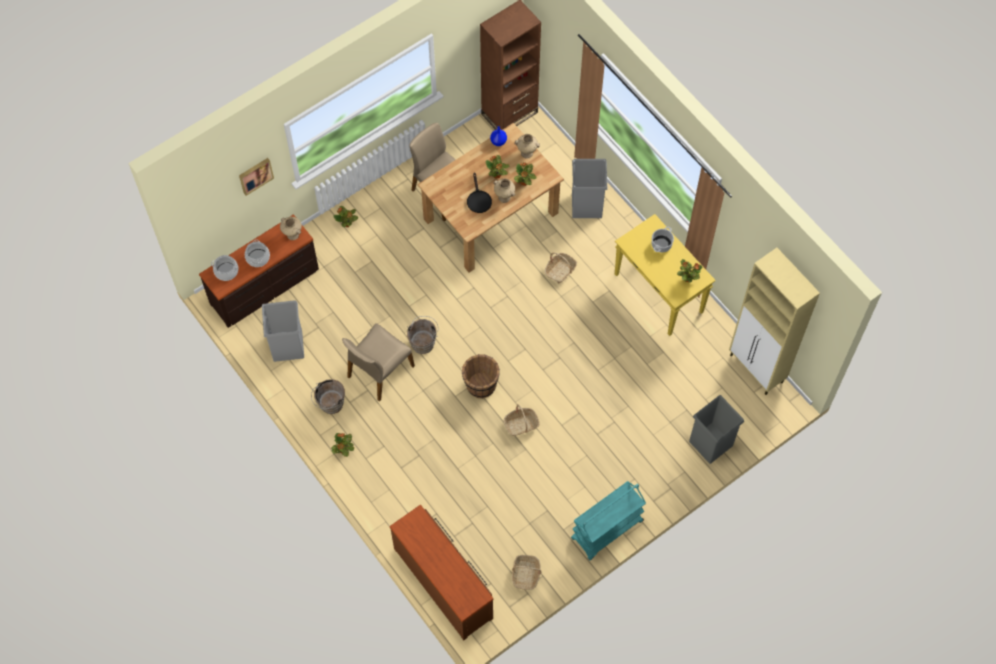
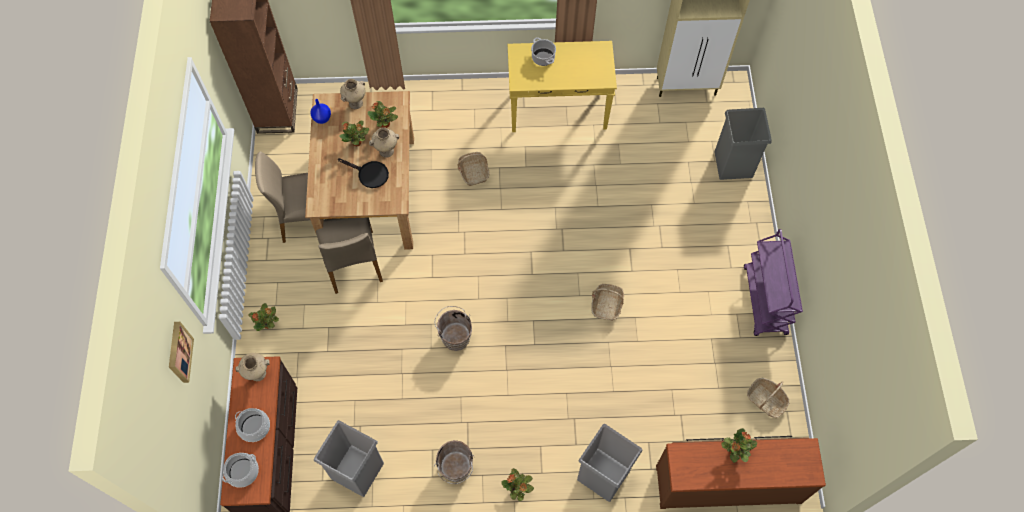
camera: 55 degrees left, 0 degrees up
beige chair [342,323,415,402] -> beige chair moved to [316,217,383,294]
brown bucket [462,354,500,398] -> none
turquoise cart [571,481,646,561] -> purple cart [744,229,803,336]
grey trash can [572,159,607,218] -> grey trash can moved to [577,424,643,502]
potted plant [677,259,702,283] -> potted plant moved to [721,428,757,463]

